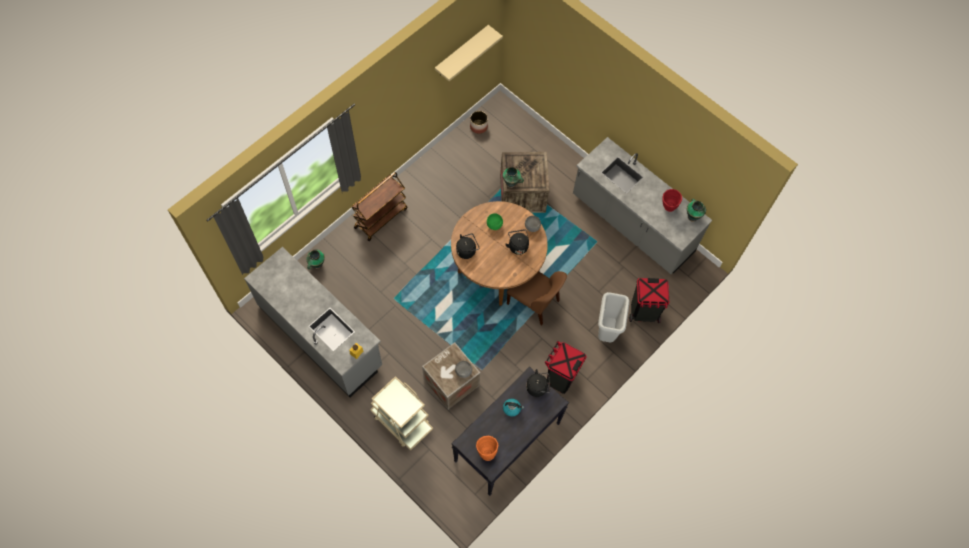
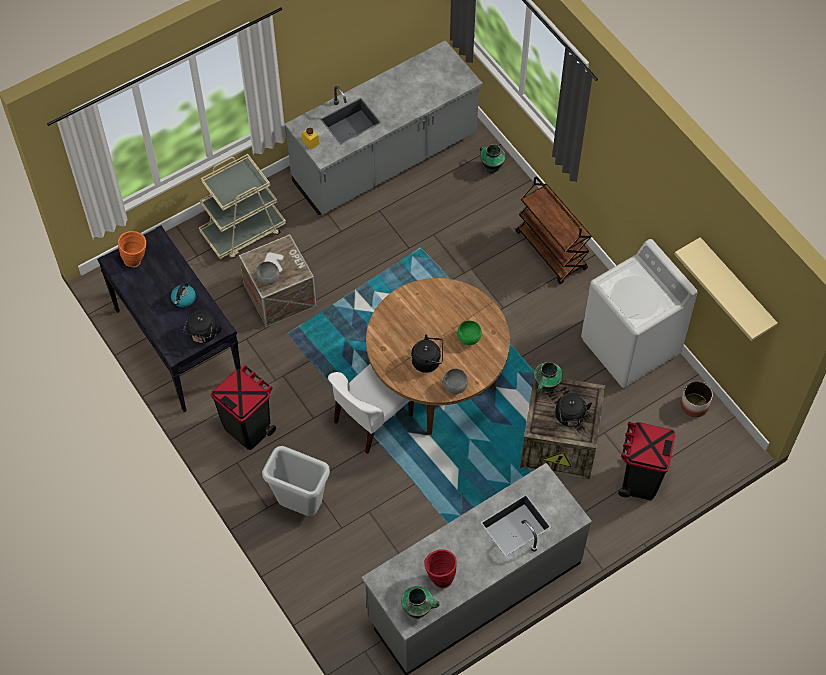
camera: 105 degrees right, 5 degrees down
black kettle [456,233,479,259] -> black kettle moved to [555,393,592,427]
brown chair [507,271,567,325] -> white chair [328,364,414,454]
black trash can [629,278,669,323] -> black trash can moved to [618,422,676,500]
none -> white washing machine [581,239,698,388]

